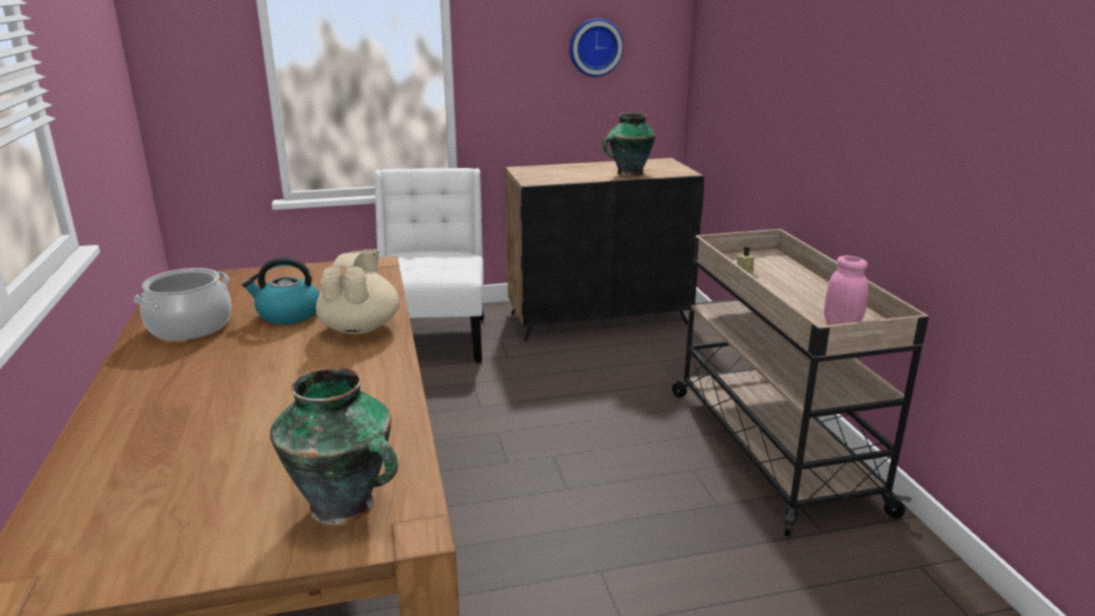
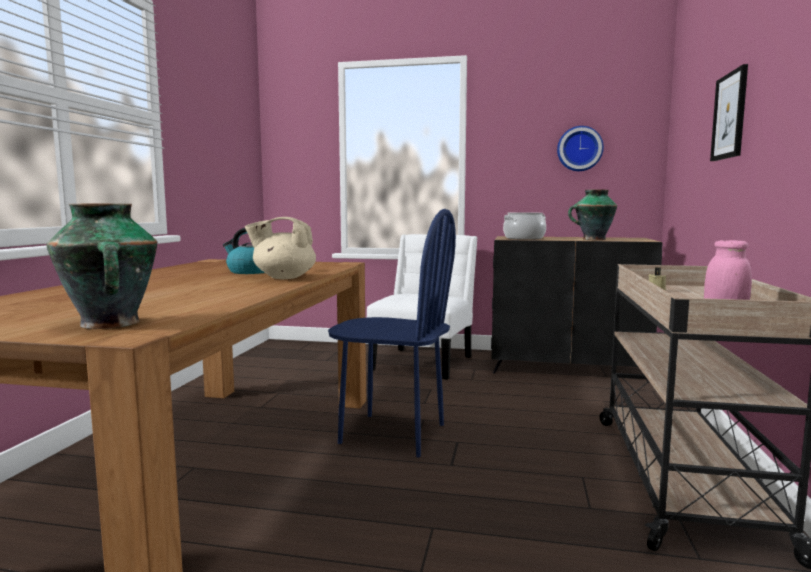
camera: 25 degrees right, 15 degrees down
cooking pot [134,268,231,340] -> cooking pot moved to [503,213,546,240]
beige teapot [316,249,399,334] -> beige teapot turned 120 degrees counterclockwise [245,217,316,279]
none -> blue chair [328,209,456,458]
none -> picture [710,64,748,161]

